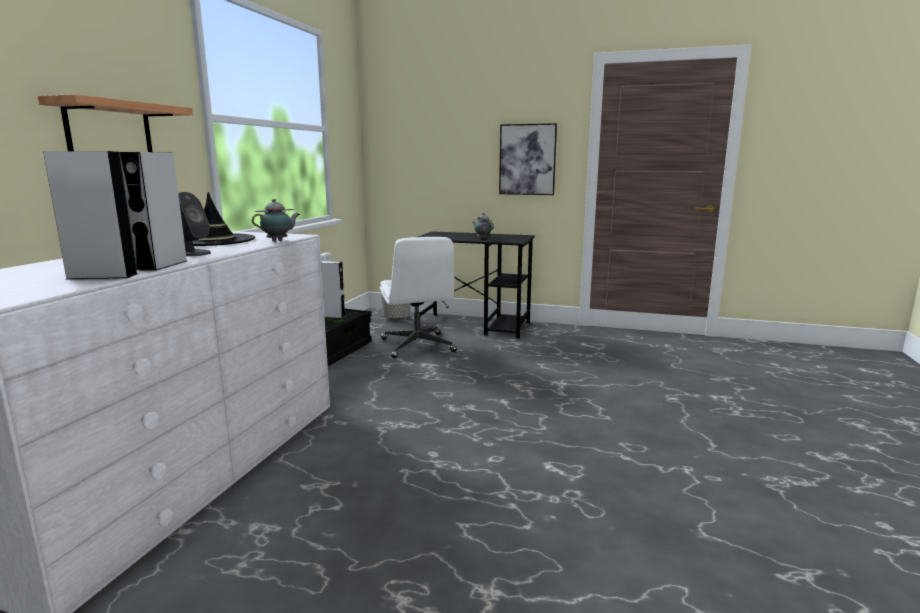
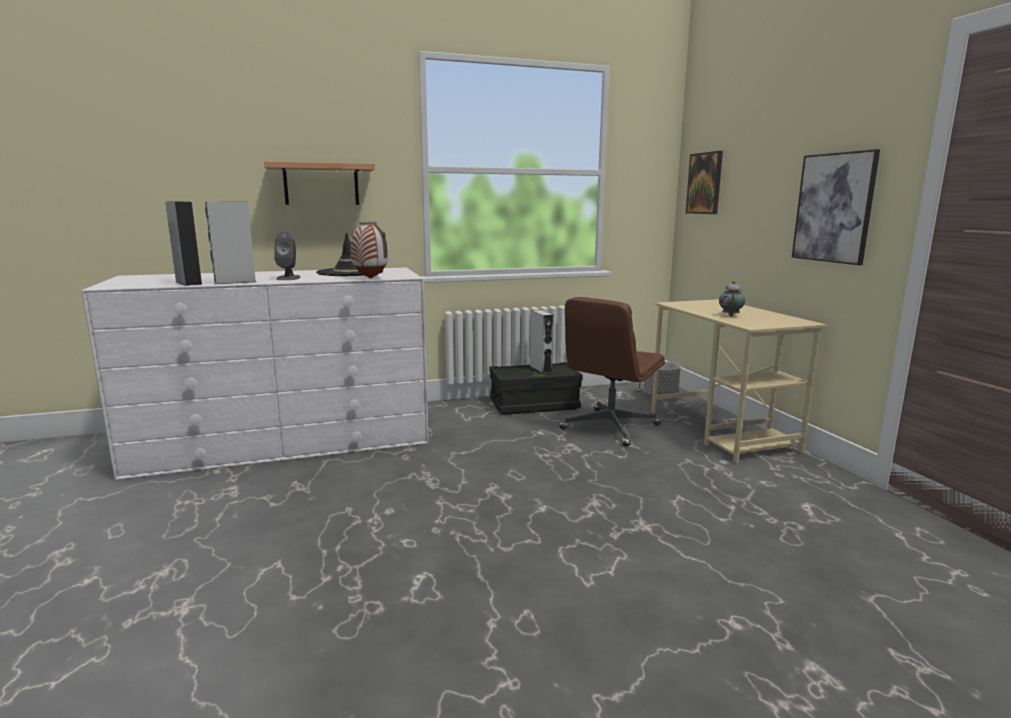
camera: 55 degrees right, 0 degrees up
teapot [252,199,300,242] -> vase [351,222,388,279]
white office chair [380,237,457,358] -> brown office chair [559,297,665,447]
black desk [418,231,535,338] -> beige desk [651,299,826,463]
none -> picture [686,151,723,214]

